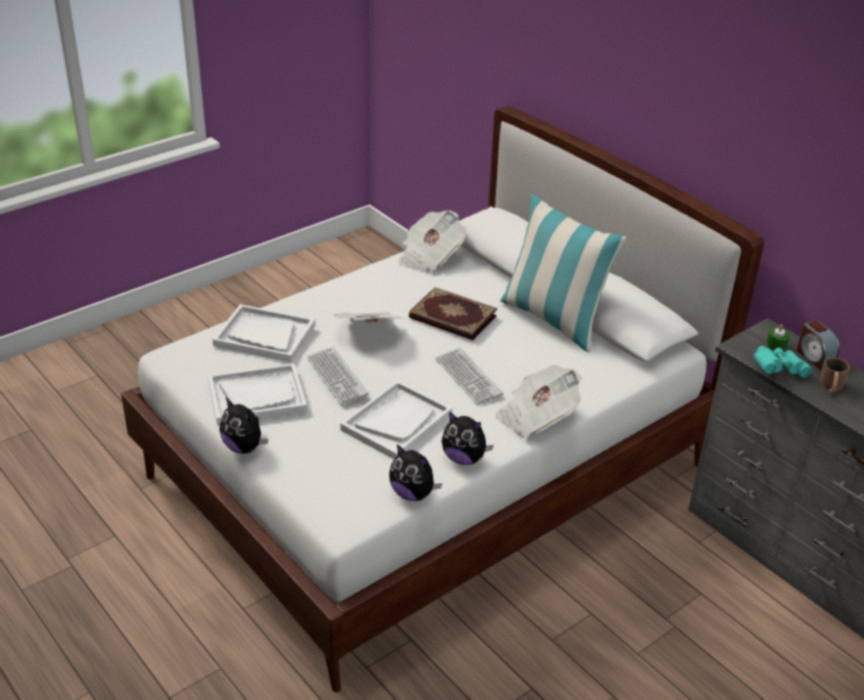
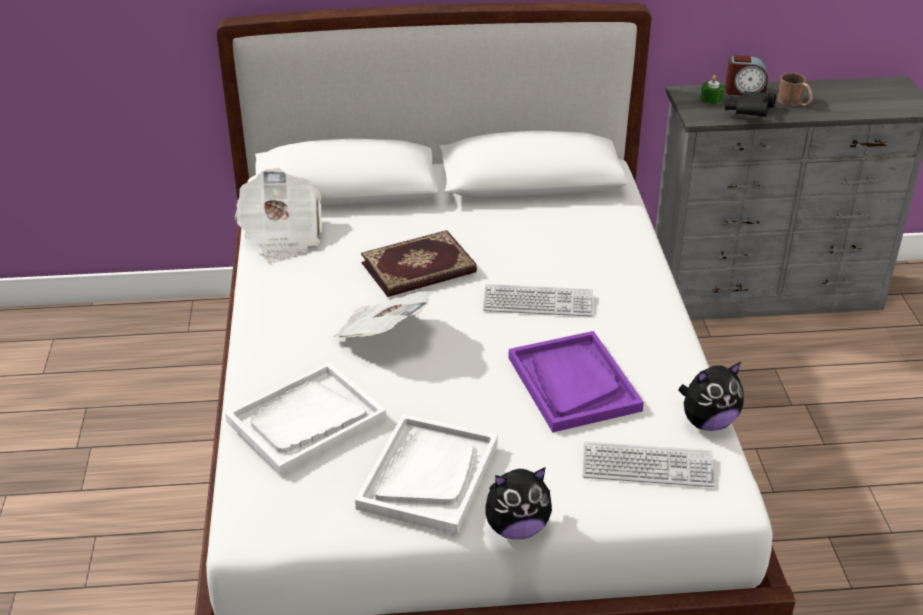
camera: 55 degrees left, 0 degrees up
keyboard [307,347,369,404] -> keyboard moved to [583,442,714,487]
white tray [340,380,453,459] -> purple tray [508,331,644,432]
plush toy [442,412,494,465] -> none
newspaper [496,365,582,437] -> none
pillow [500,194,627,352] -> none
turquoise binoculars [753,346,812,377] -> black binoculars [725,91,776,117]

